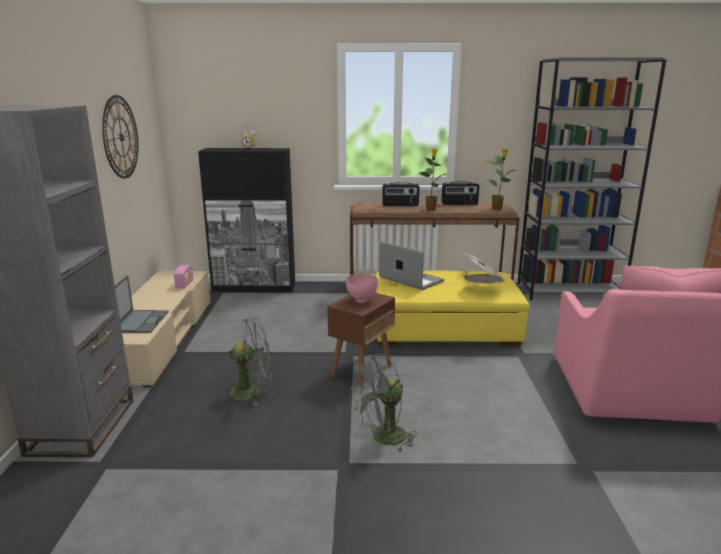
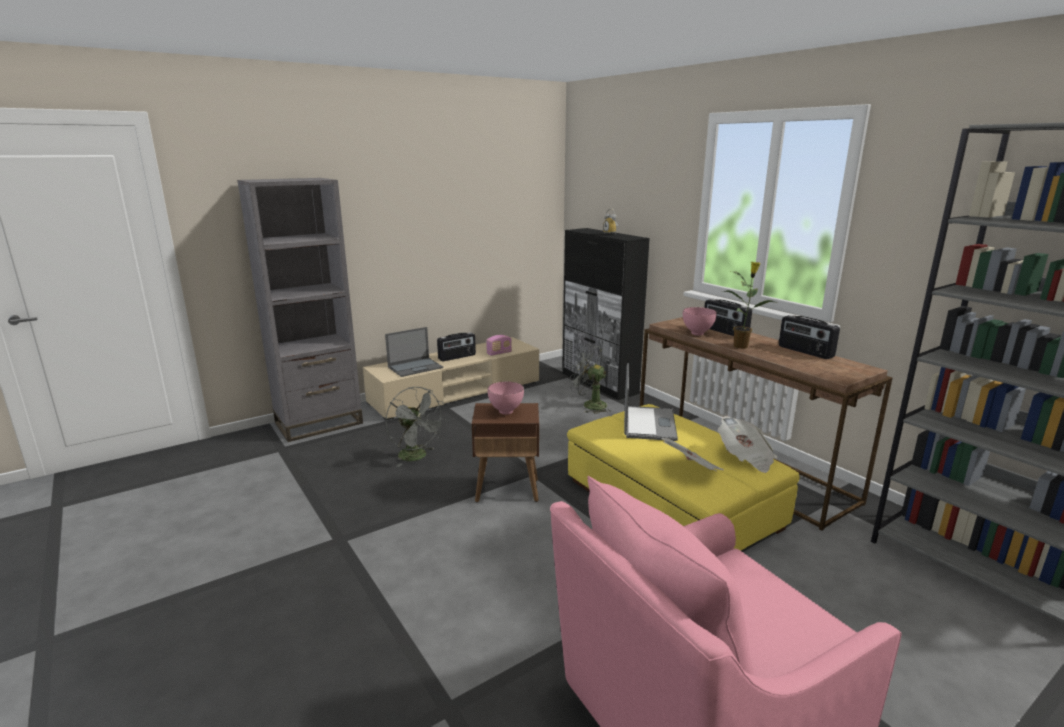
camera: 55 degrees right, 0 degrees up
wall clock [102,95,138,179] -> none
grey fan [351,354,417,453] -> grey fan moved to [569,344,611,414]
potted plant [485,149,517,210] -> none
none -> radio [437,332,476,361]
none -> pink bowl [683,307,717,336]

